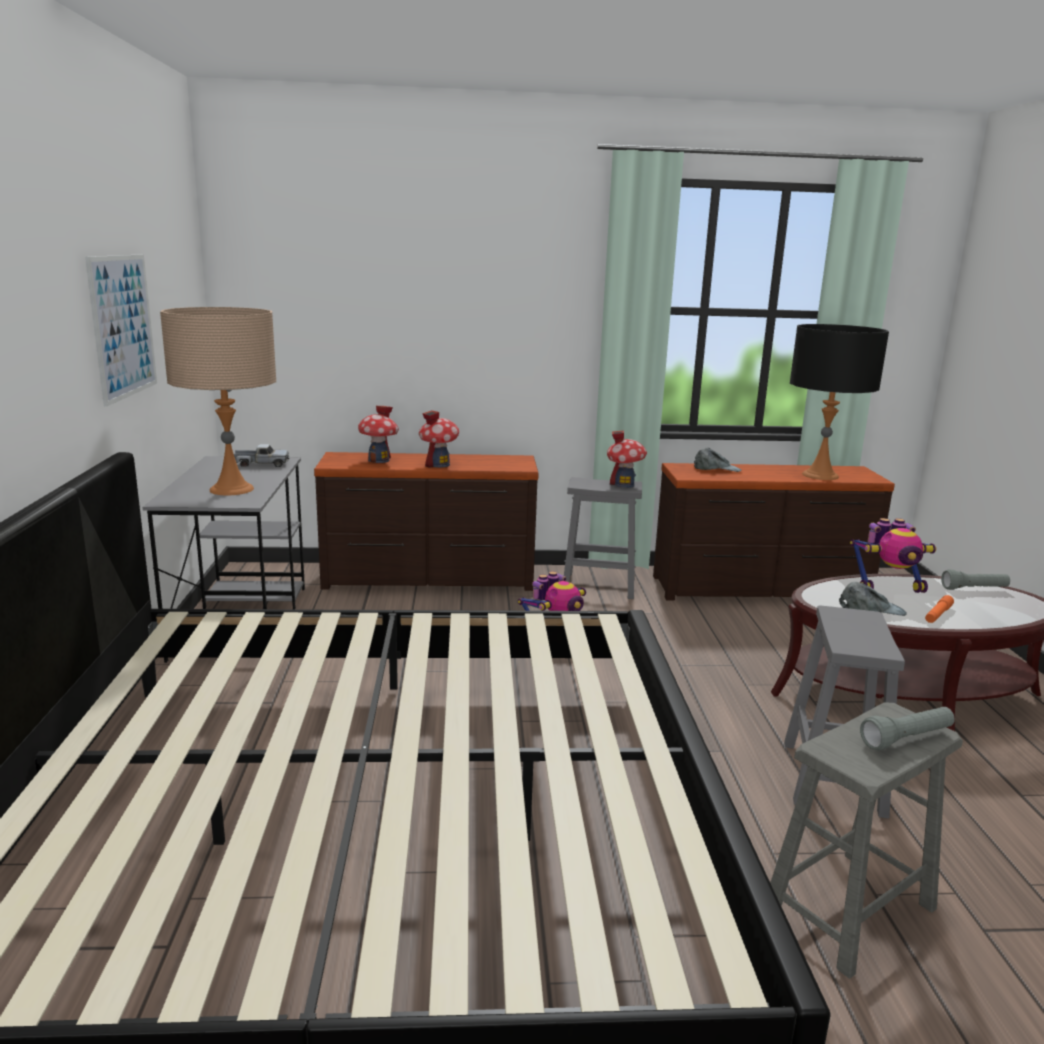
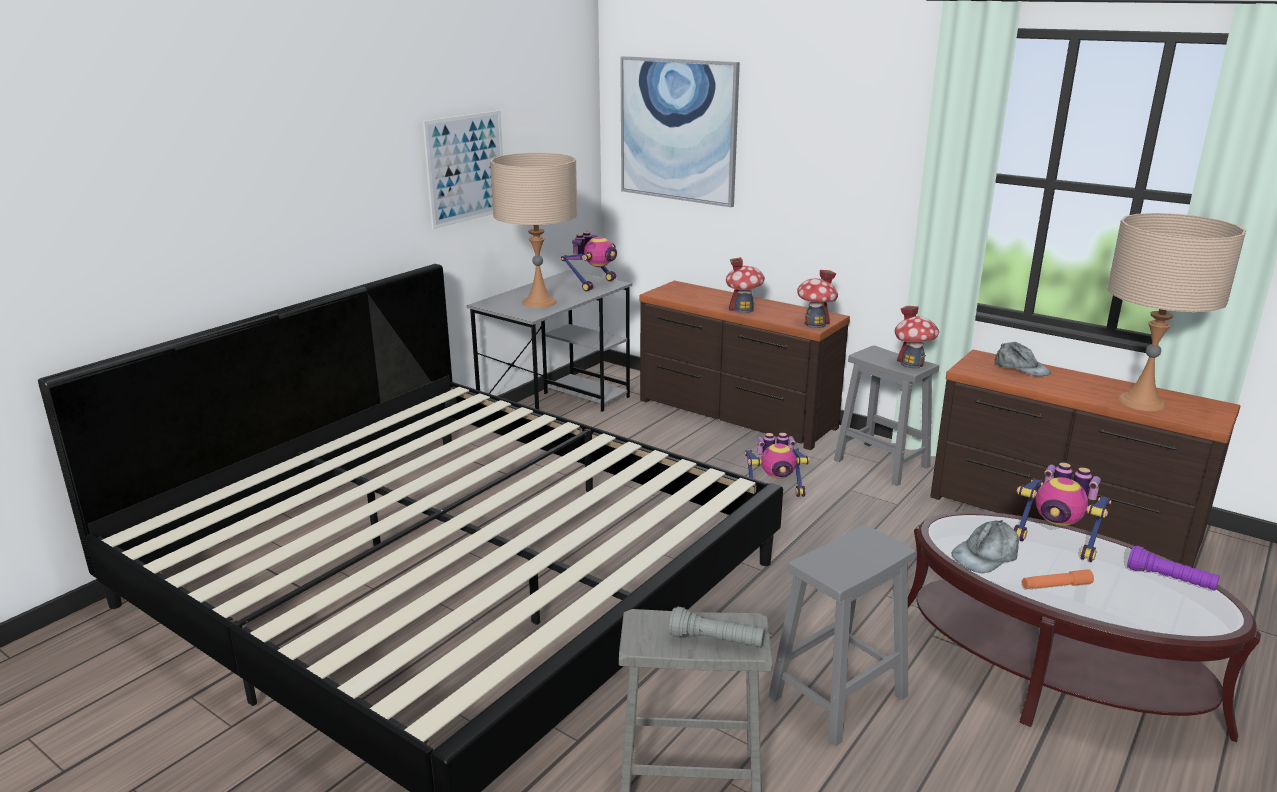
camera: 40 degrees right, 5 degrees up
toy truck [234,444,289,467] -> toy robot [561,232,617,292]
toy house [358,406,399,463] -> toy house moved to [797,270,838,328]
black table lamp [790,324,889,480] -> beige table lamp [1107,213,1246,411]
grey cap [839,582,907,616] -> grey cap turned 105 degrees clockwise [951,520,1019,574]
grey flashlight [941,569,1010,590] -> purple flashlight [1127,546,1220,591]
none -> picture [620,56,740,207]

